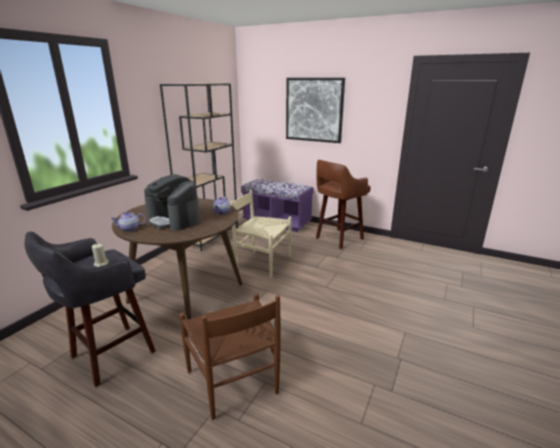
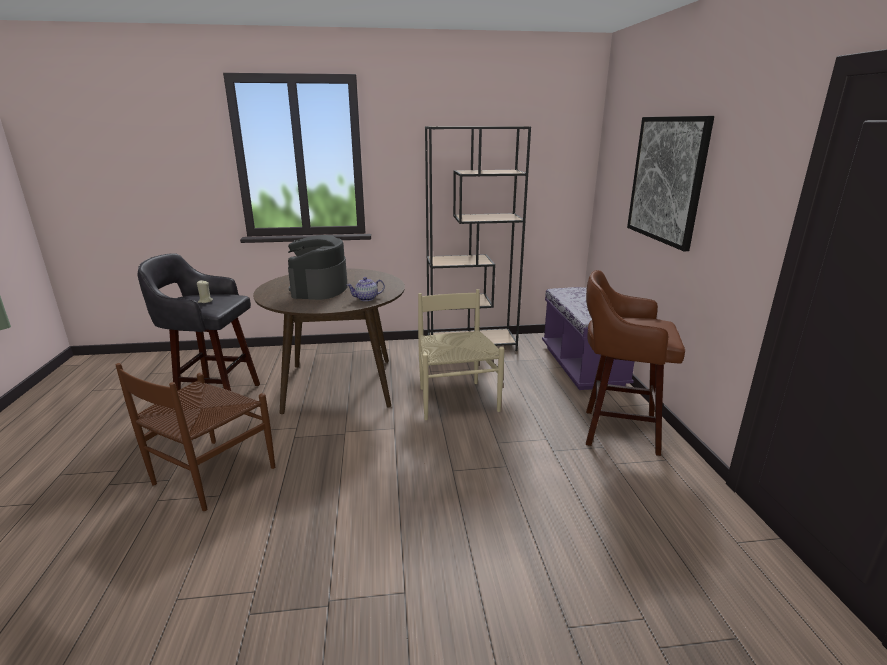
camera: 55 degrees right, 0 degrees up
teapot [110,211,146,232] -> none

